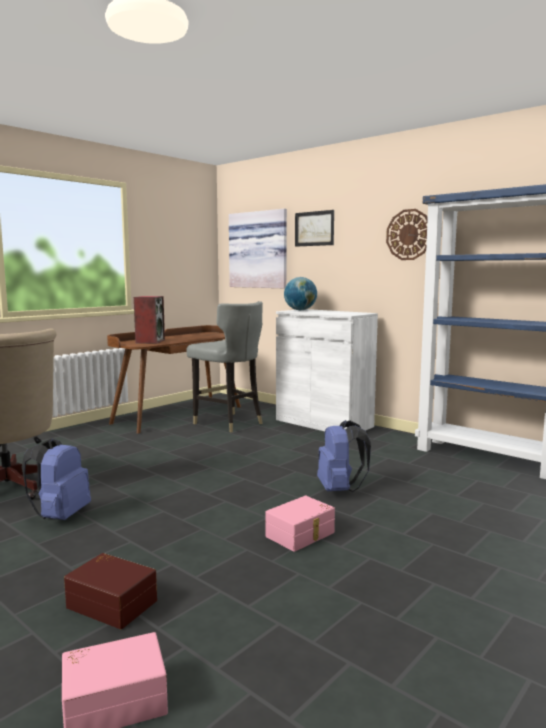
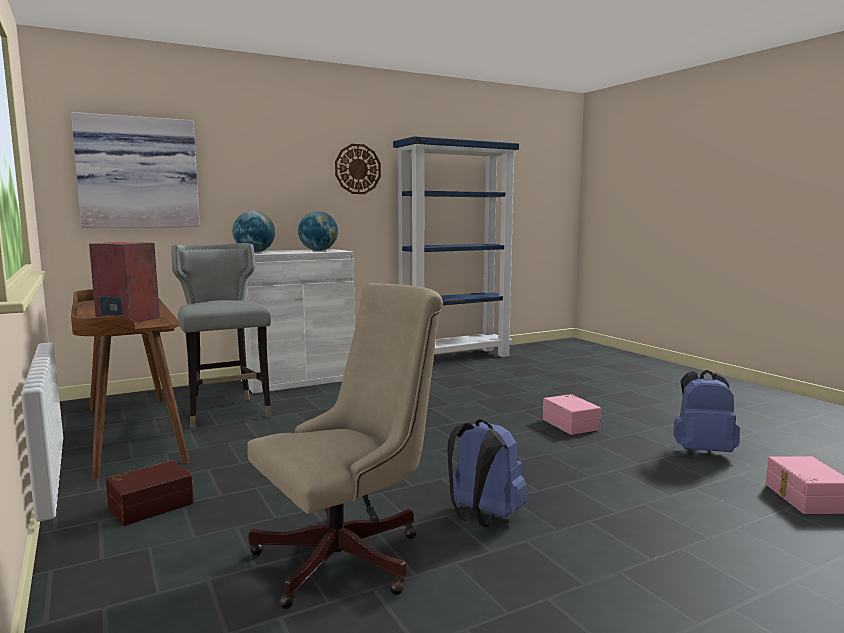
camera: 70 degrees left, 0 degrees up
brown storage box [64,553,157,629] -> brown storage box moved to [106,460,194,526]
grey chair [186,301,263,433] -> grey chair turned 90 degrees counterclockwise [171,243,271,428]
picture [295,210,334,247] -> none
blue backpack [317,420,371,492] -> blue backpack moved to [673,370,740,452]
none -> globe [298,211,338,251]

